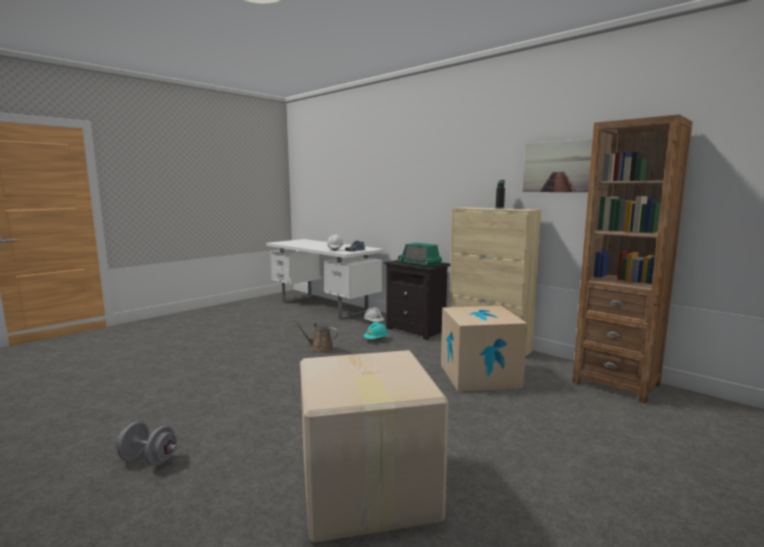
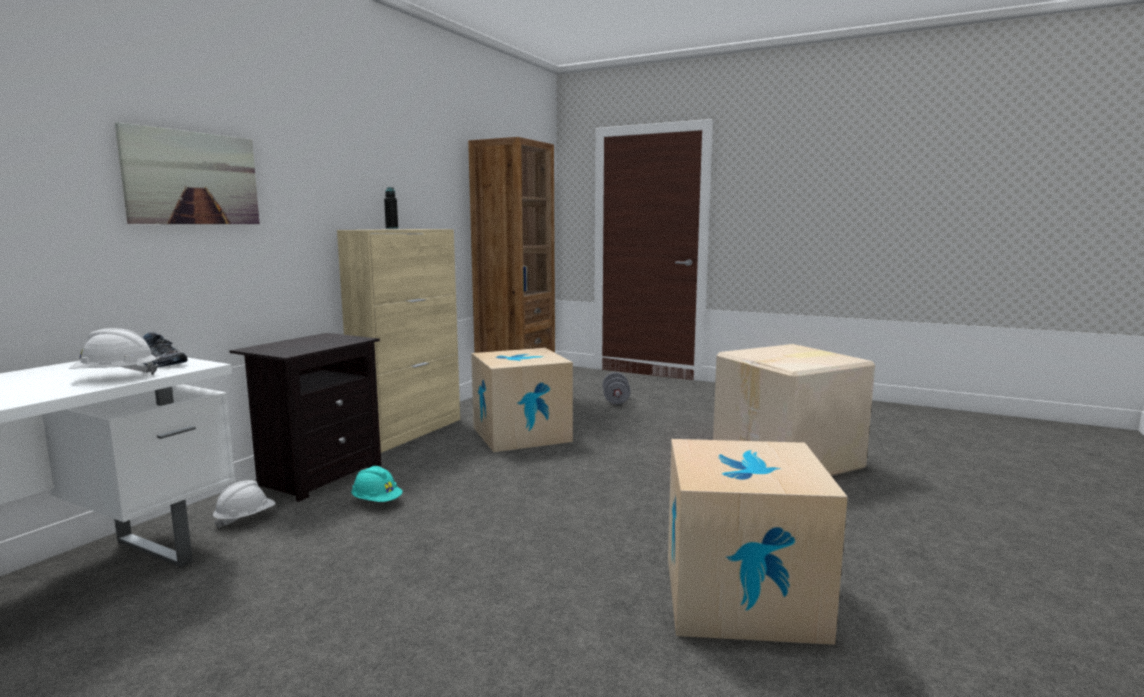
camera: 105 degrees left, 0 degrees up
grey dumbbell [116,422,178,466] -> grey dumbbell moved to [602,372,631,404]
brown watering can [293,319,339,353] -> none
radio [398,243,442,267] -> none
picture [523,139,593,192] -> picture moved to [115,122,260,224]
none -> cardboard box [668,439,848,645]

